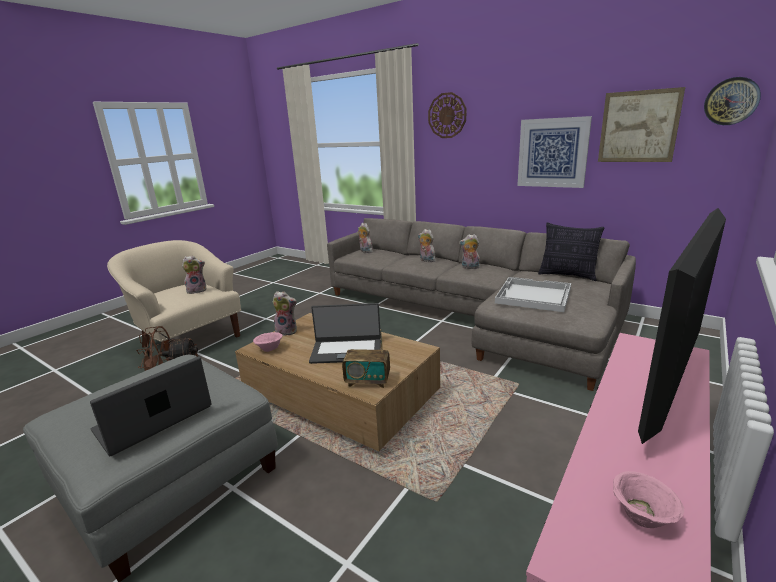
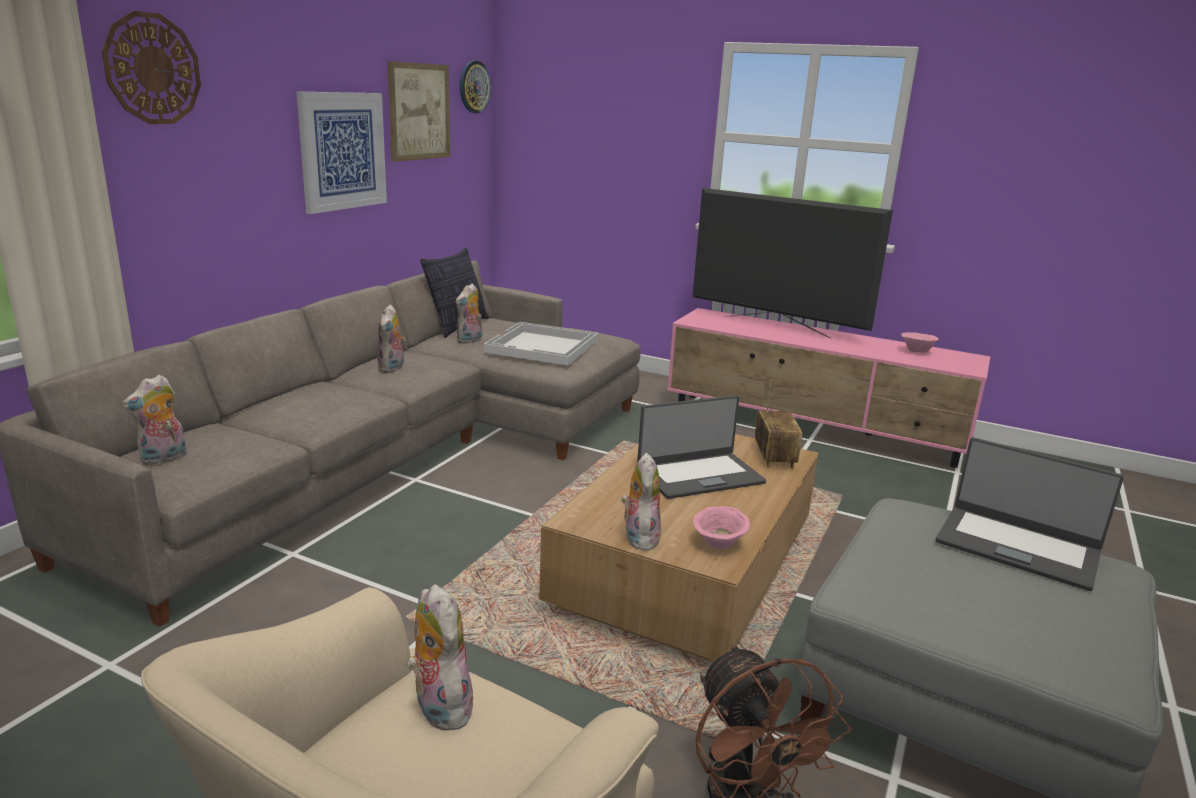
camera: 100 degrees left, 0 degrees up
laptop [309,303,381,364] -> laptop turned 75 degrees clockwise [637,395,766,499]
plush toy [418,229,436,262] -> plush toy moved to [456,283,482,344]

